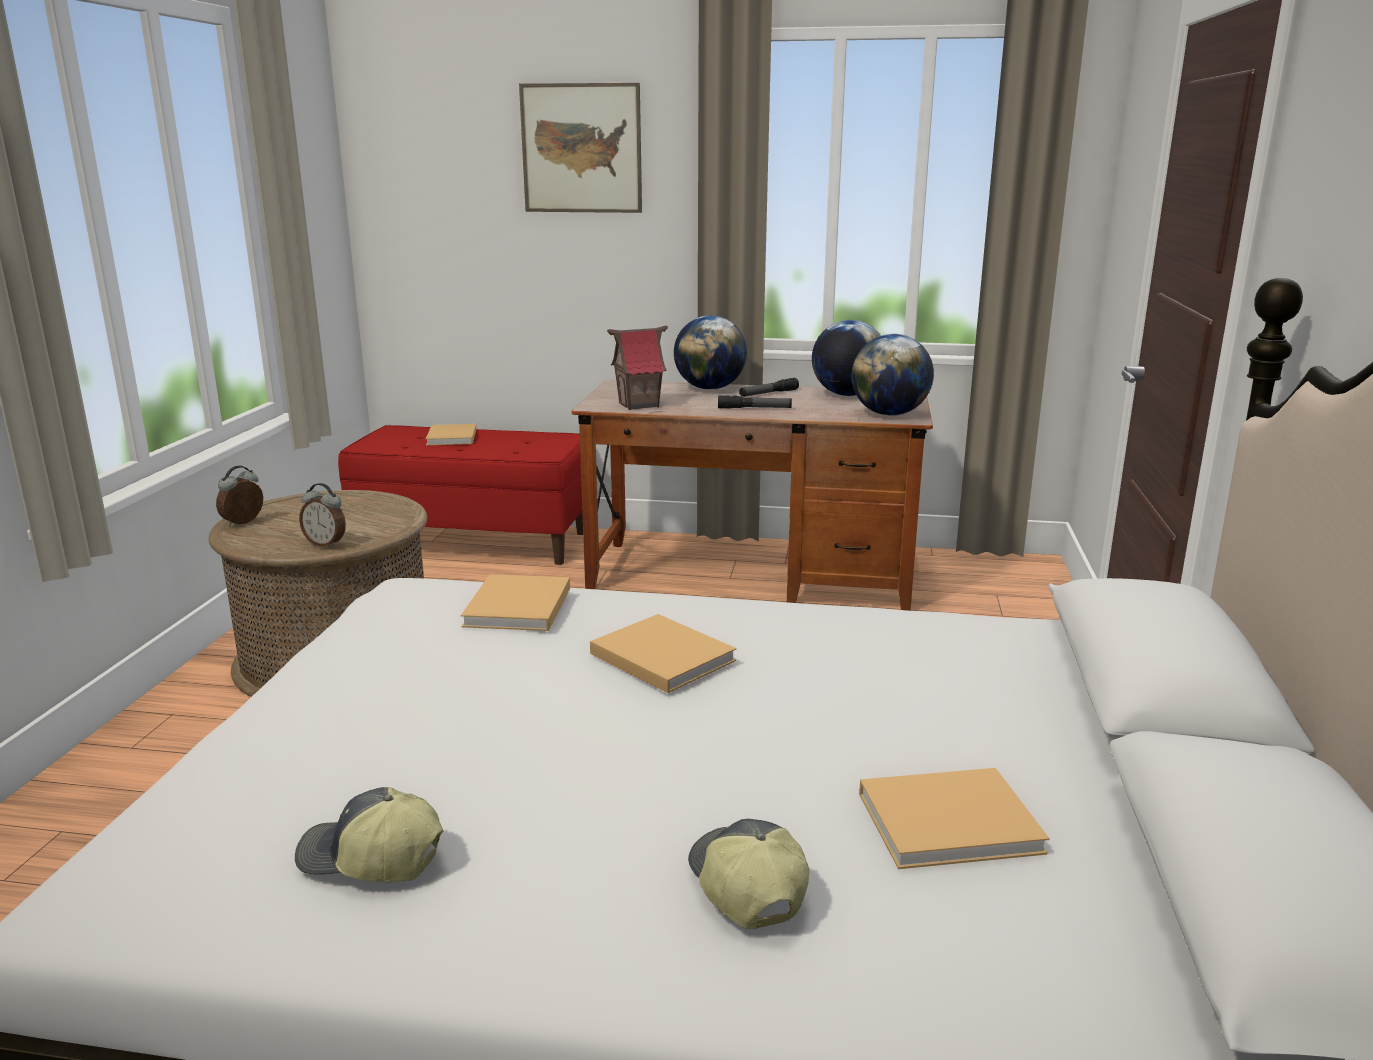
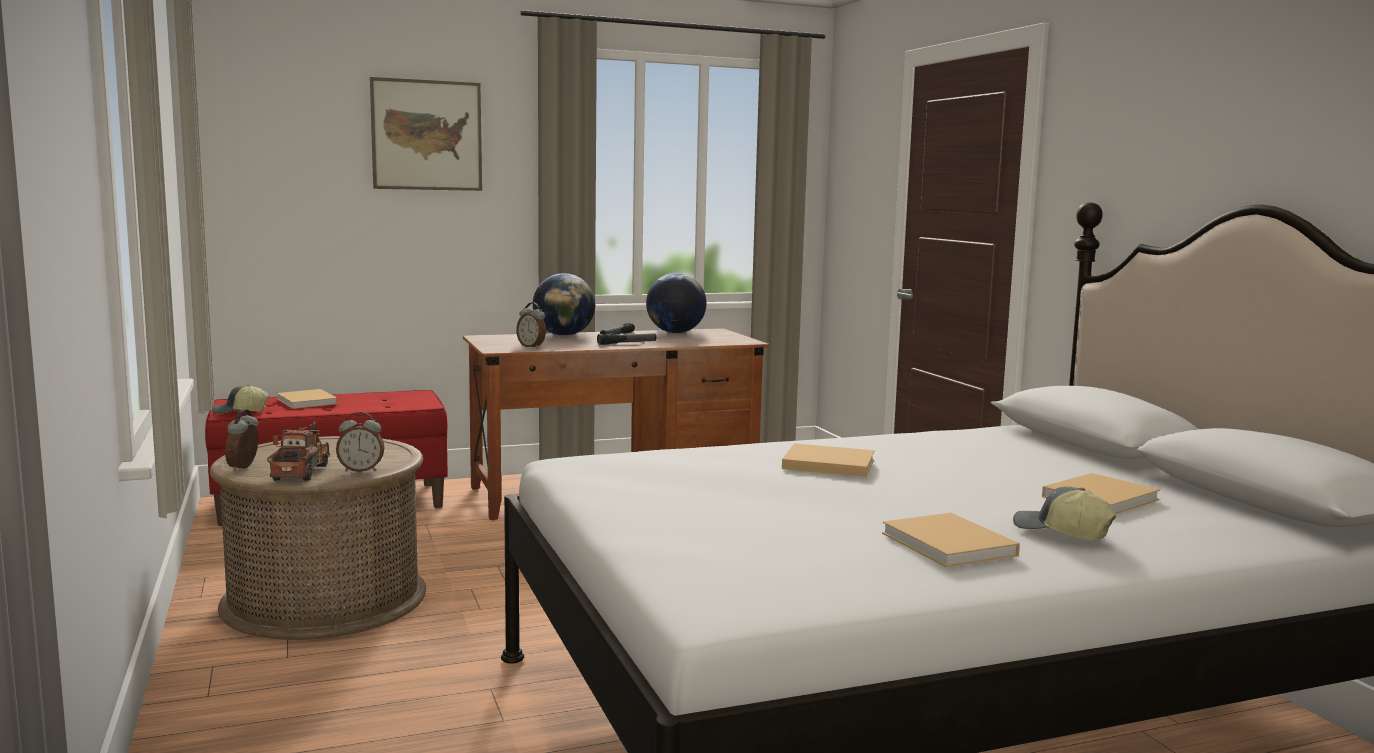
camera: 30 degrees left, 10 degrees down
cap [295,787,443,883] -> cap moved to [212,385,269,414]
beige book [461,574,570,631] -> beige book moved to [882,513,1020,567]
toy house [607,326,668,410] -> alarm clock [516,303,546,349]
globe [851,334,934,416] -> none
none -> toy truck [267,421,330,481]

